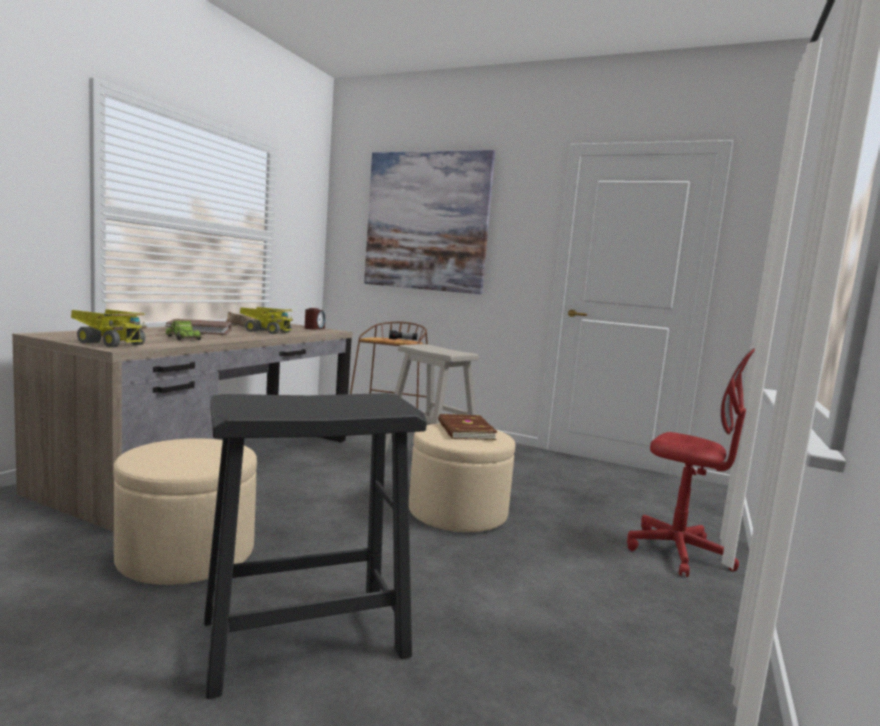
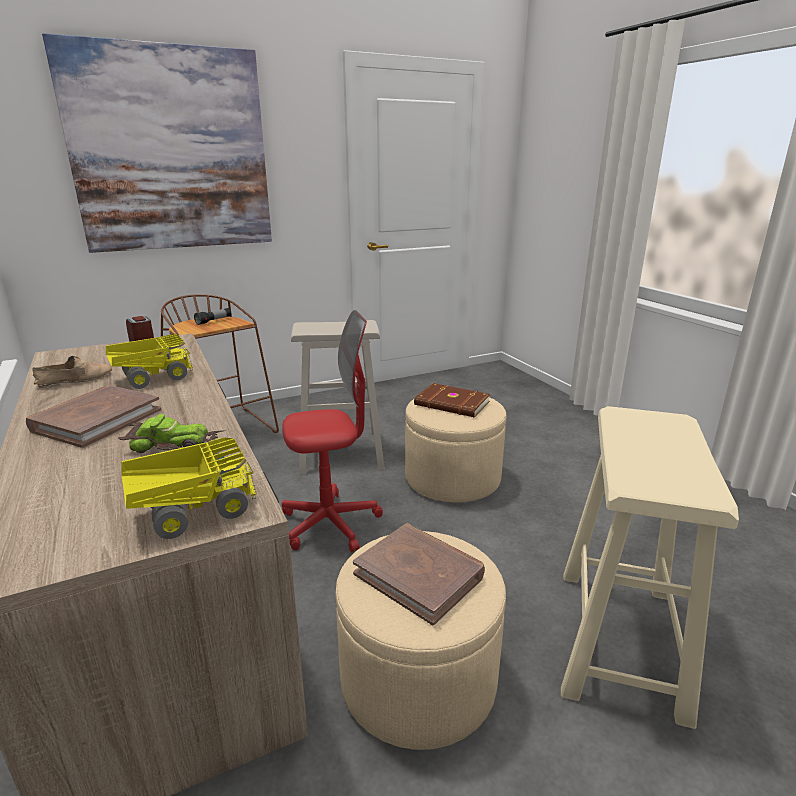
camera: 50 degrees left, 15 degrees up
black stool [204,393,427,699] -> beige stool [561,406,739,729]
red office chair [627,348,756,577] -> red office chair moved to [282,310,383,552]
none -> brown book [353,523,485,625]

